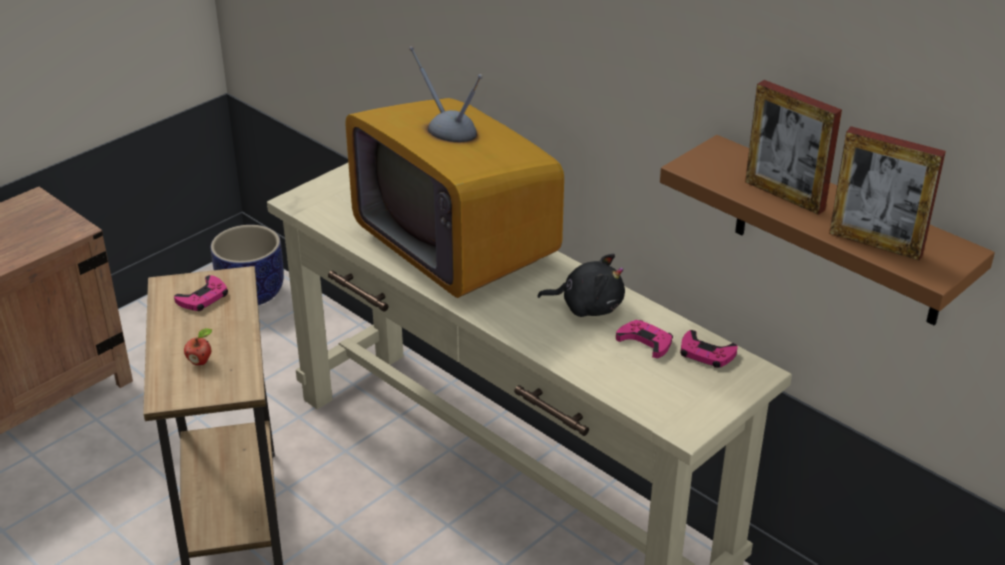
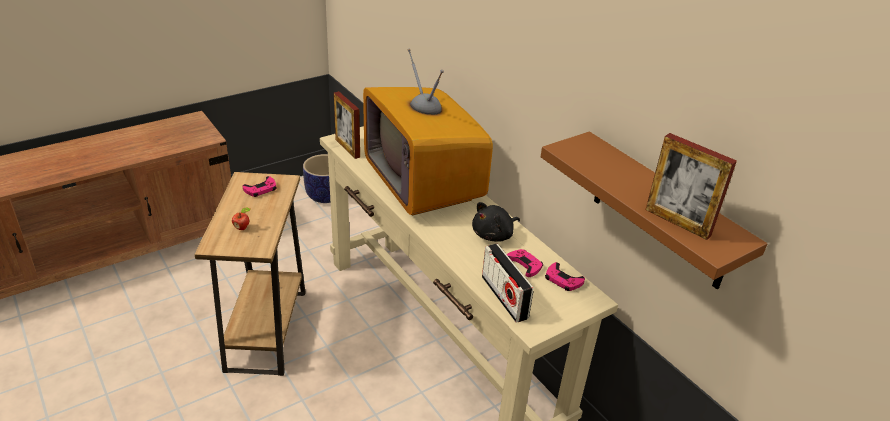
camera: 10 degrees right, 0 degrees up
black plush toy [537,254,625,317] -> black plush toy turned 120 degrees clockwise [472,202,520,242]
picture frame [745,80,842,215] -> picture frame moved to [334,91,360,159]
none -> radio [482,244,534,323]

